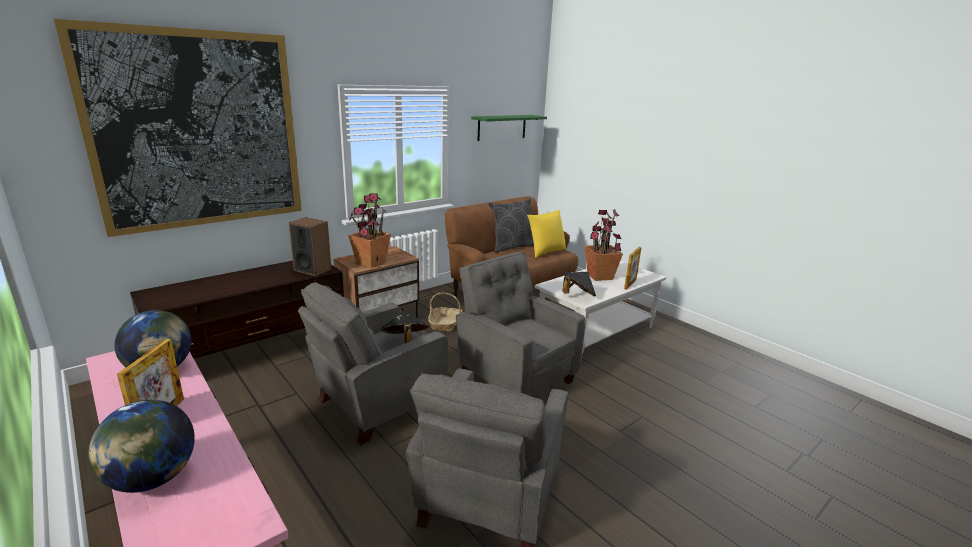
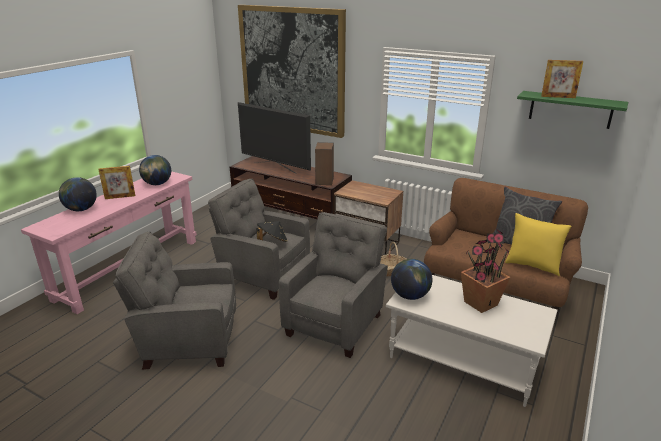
camera: 70 degrees right, 5 degrees up
potted plant [348,193,391,268] -> none
black hat [562,272,596,296] -> globe [391,259,432,300]
picture frame [624,247,642,290] -> picture frame moved to [541,60,583,98]
none -> television [238,102,311,174]

